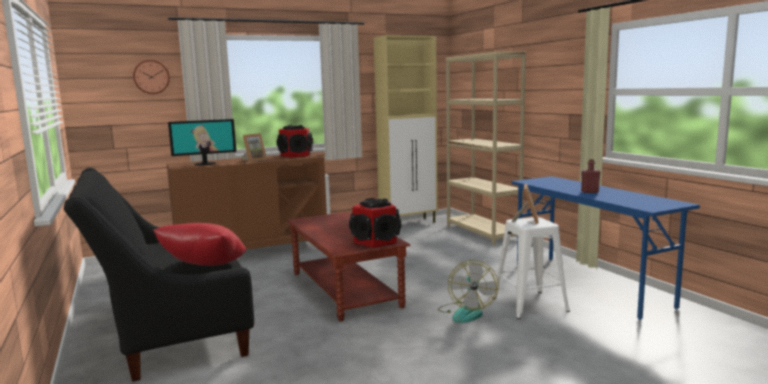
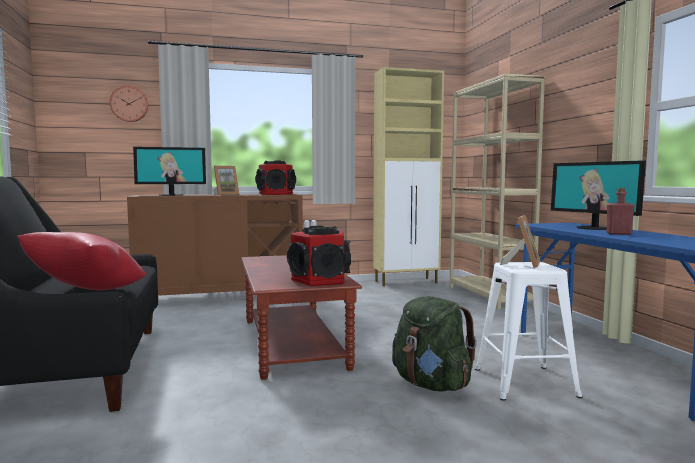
camera: 10 degrees right, 5 degrees down
fan [438,260,499,323] -> green backpack [392,296,477,392]
none -> monitor [551,160,646,230]

